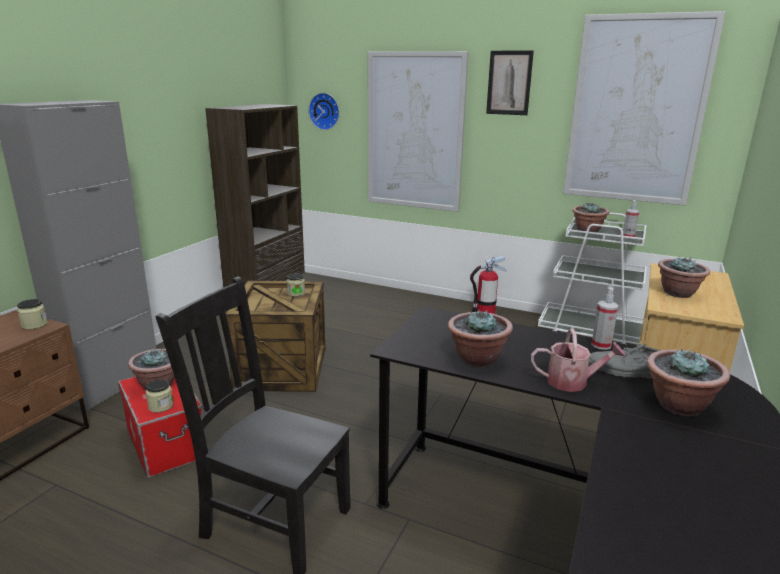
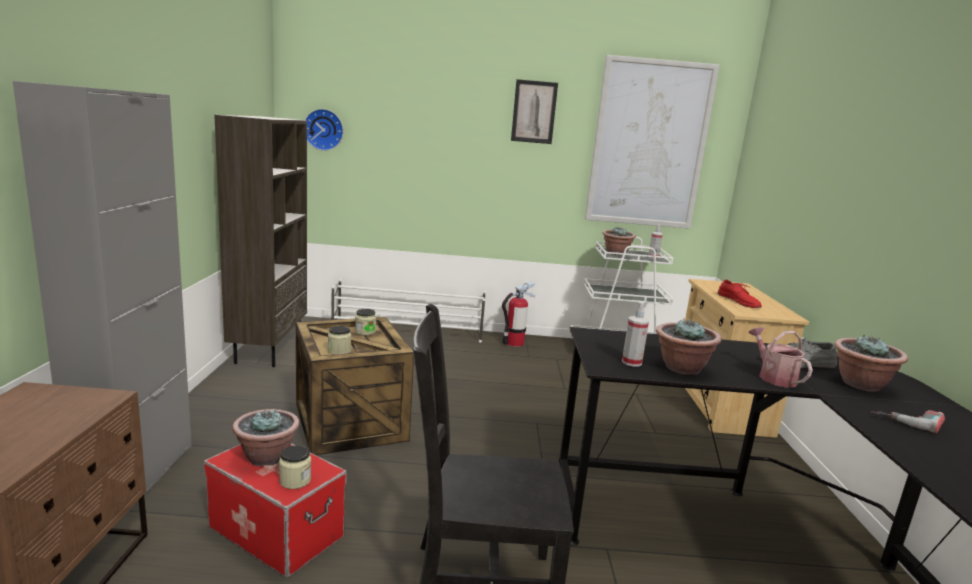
camera: 25 degrees left, 5 degrees down
jar [17,299,48,330] -> jar moved to [328,326,351,355]
picture [368,51,469,212] -> none
watering can [531,329,626,392] -> watering can turned 90 degrees counterclockwise [748,327,813,388]
spray bottle [591,287,618,350] -> spray bottle moved to [622,302,649,367]
potted plant [658,257,710,298] -> red shoe [717,280,762,308]
none -> white shoe rack [331,279,486,343]
none -> power drill [871,410,945,433]

